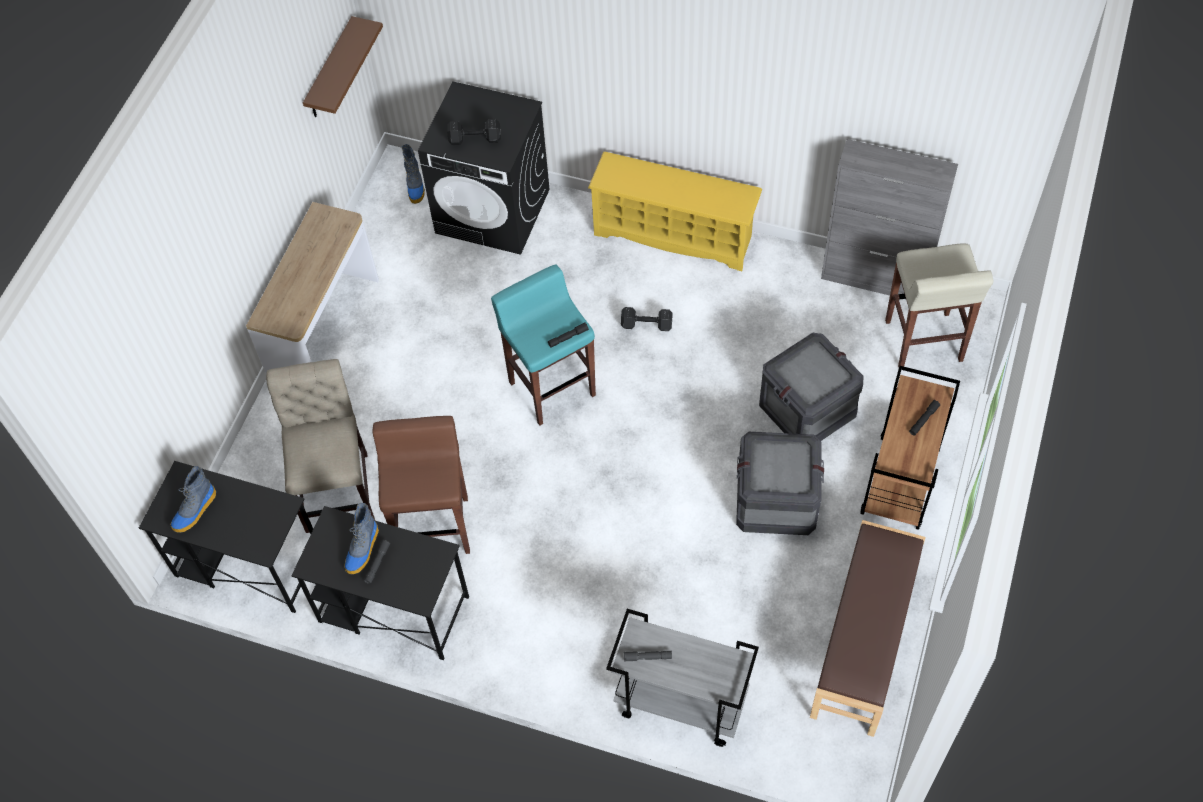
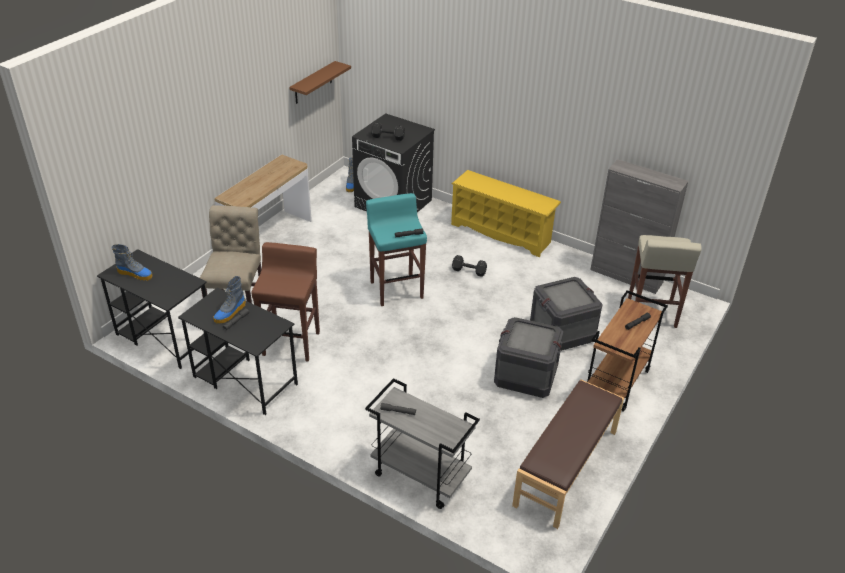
camera: 10 degrees right, 20 degrees down
boot [170,466,216,533] -> boot turned 120 degrees counterclockwise [111,244,153,281]

